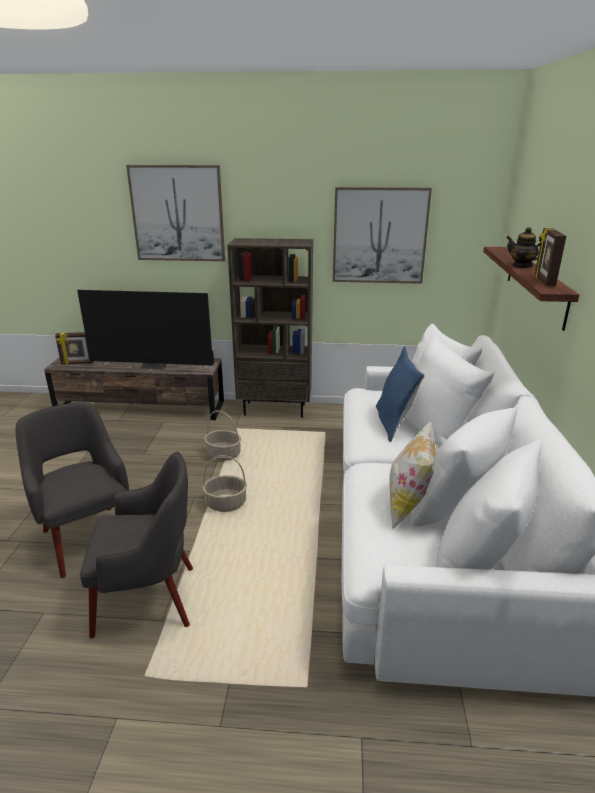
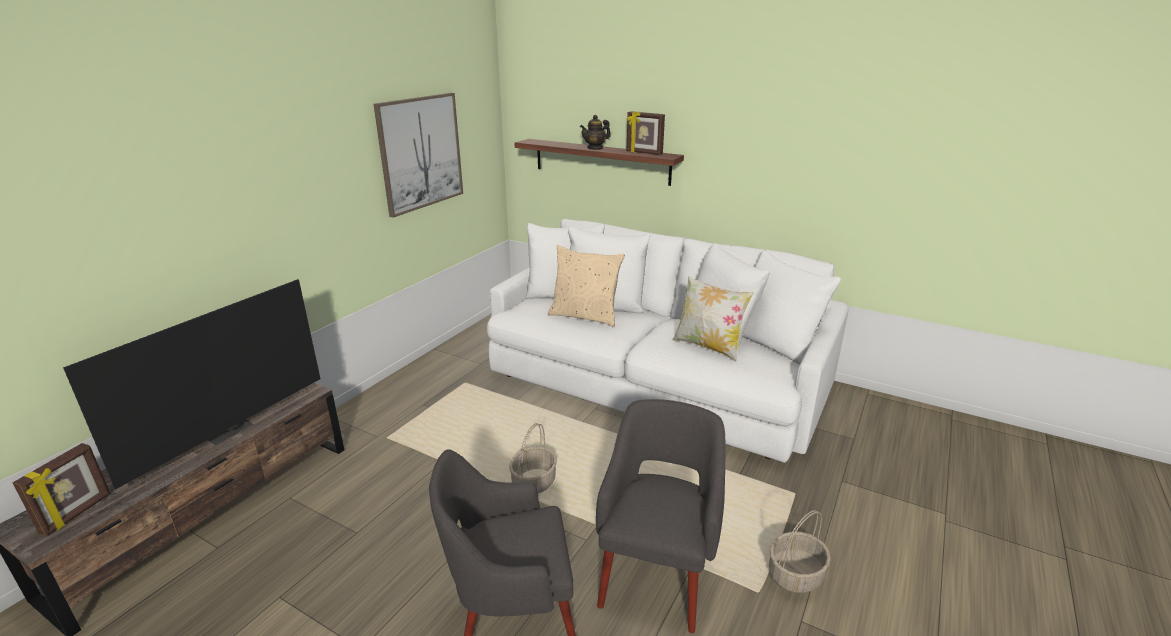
camera: 65 degrees left, 0 degrees up
picture [126,165,225,261] -> none
basket [204,410,241,461] -> basket moved to [769,510,831,593]
brown bookcase [227,238,313,418] -> none
blue pillow [376,346,425,442] -> beige pillow [548,245,625,327]

